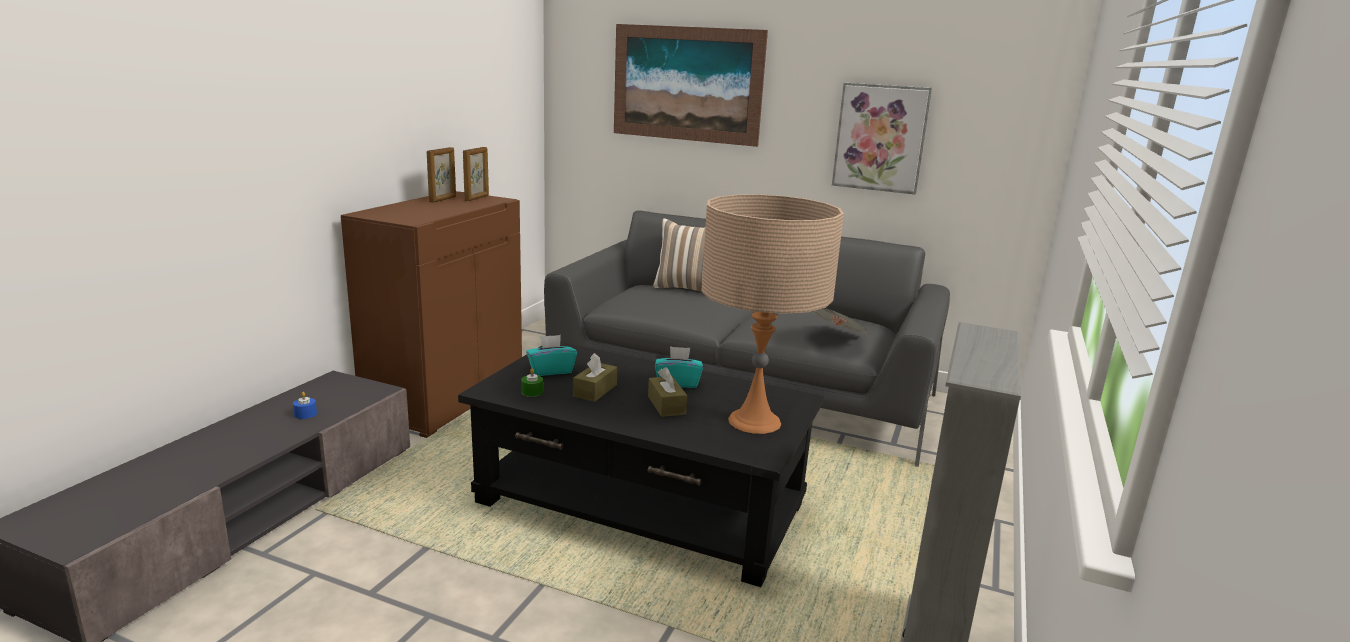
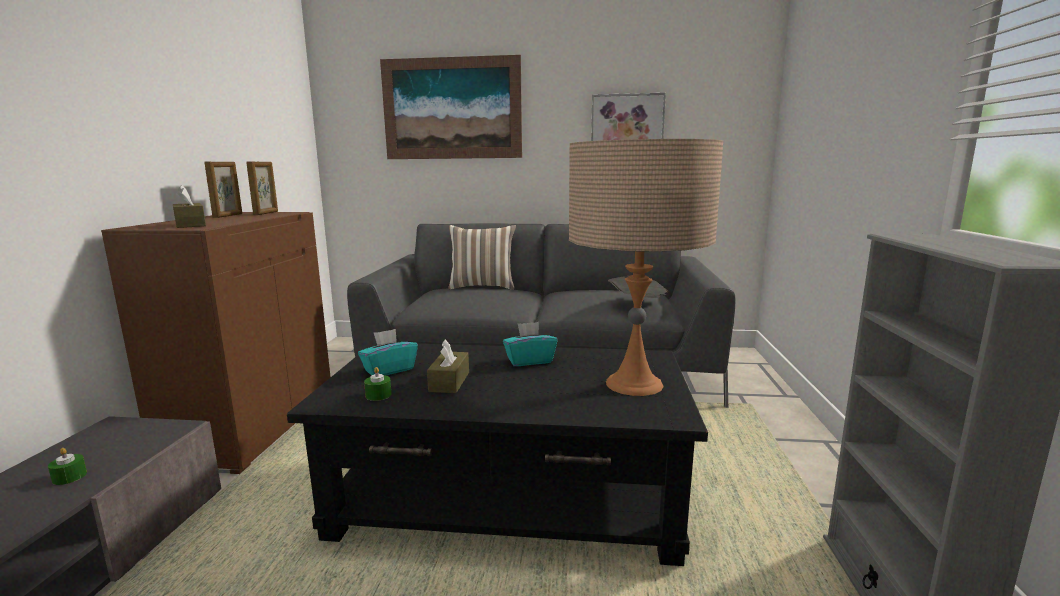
camera: 15 degrees left, 5 degrees down
blue candle [293,392,317,419] -> green candle [48,448,87,485]
brown tissue box [648,367,687,417] -> brown tissue box moved to [173,185,206,228]

